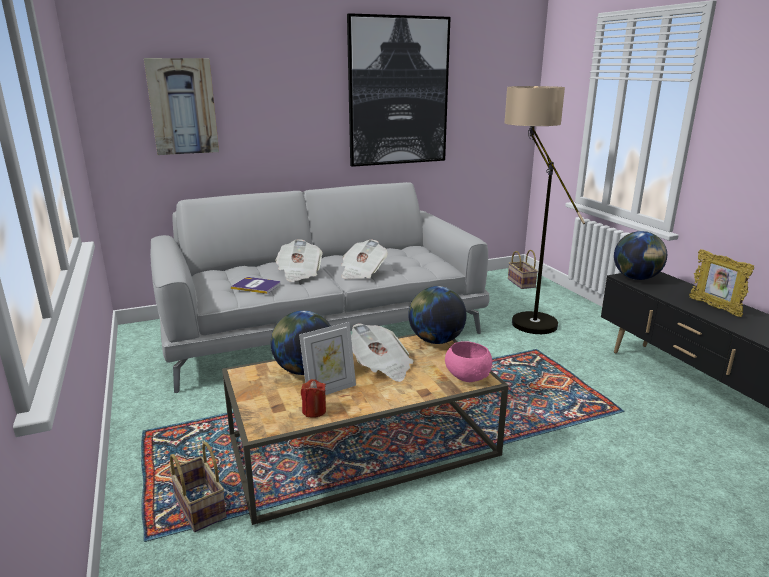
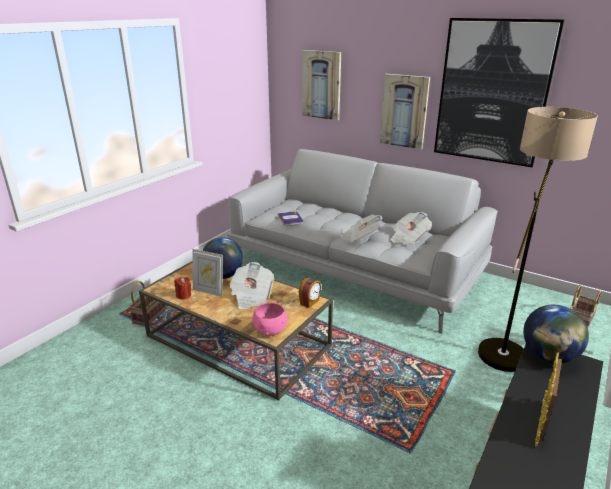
camera: 55 degrees right, 5 degrees up
newspaper [275,240,323,282] -> newspaper moved to [390,212,432,245]
globe [408,286,467,344] -> alarm clock [299,277,321,308]
none -> picture [380,74,430,149]

